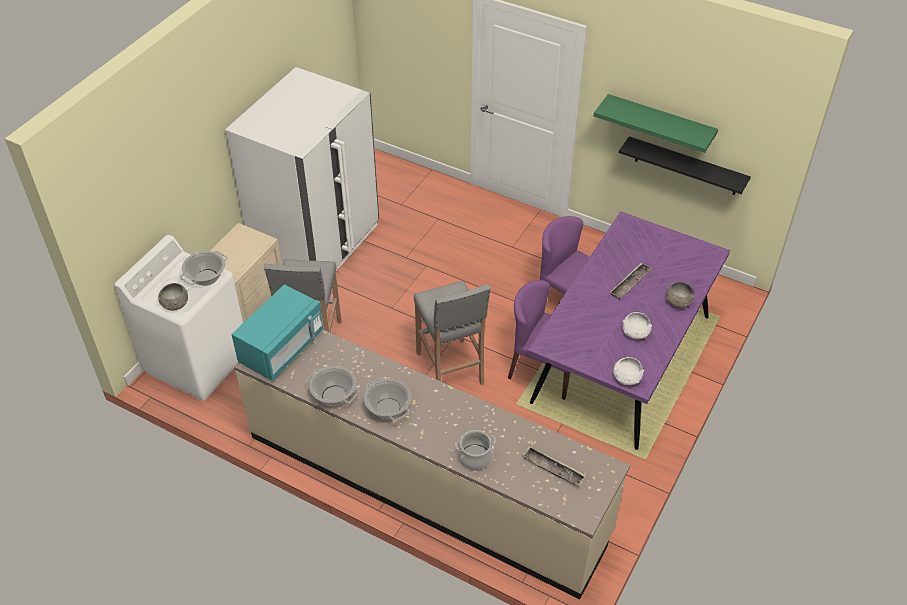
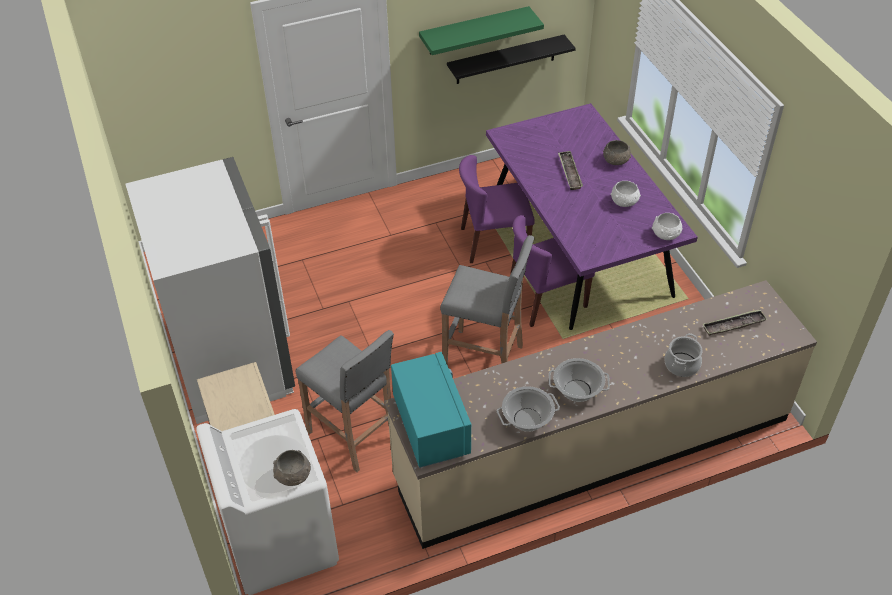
camera: 50 degrees left, 0 degrees up
cooking pot [180,251,227,286] -> none

